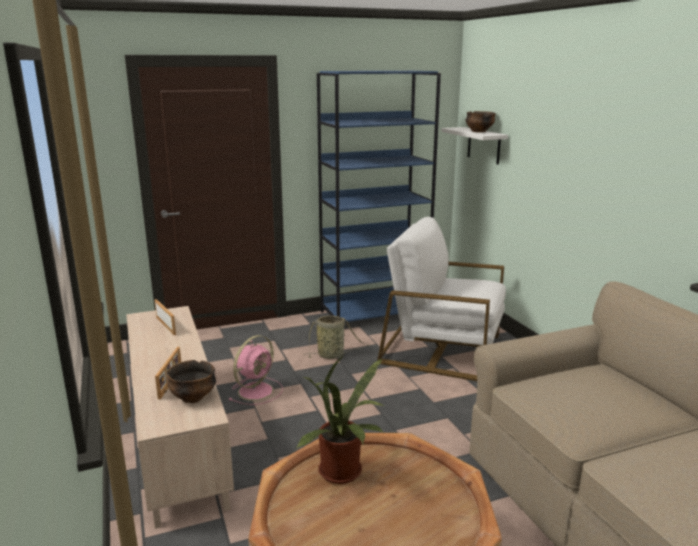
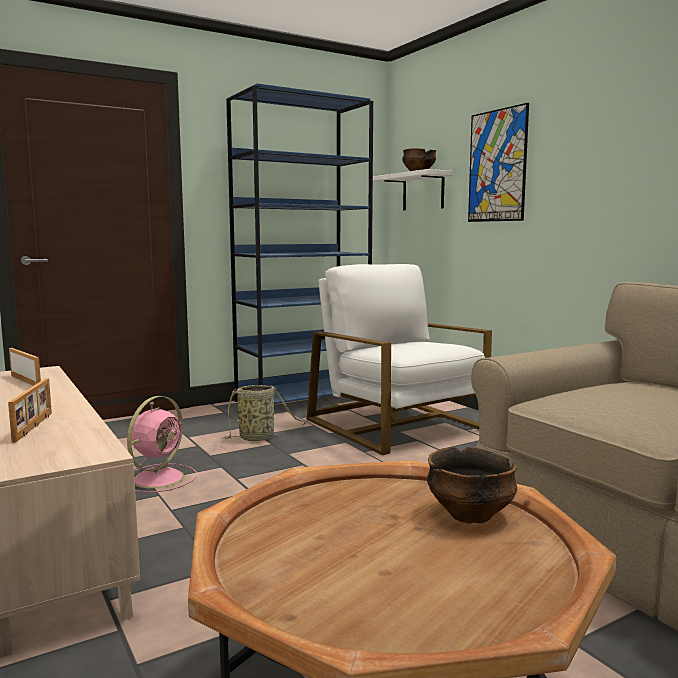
camera: 10 degrees left, 10 degrees down
bowl [167,360,216,403] -> bowl moved to [427,447,517,524]
potted plant [296,353,384,484] -> none
white armchair [377,217,506,381] -> white armchair turned 45 degrees clockwise [307,264,492,455]
none -> picture [468,103,529,222]

